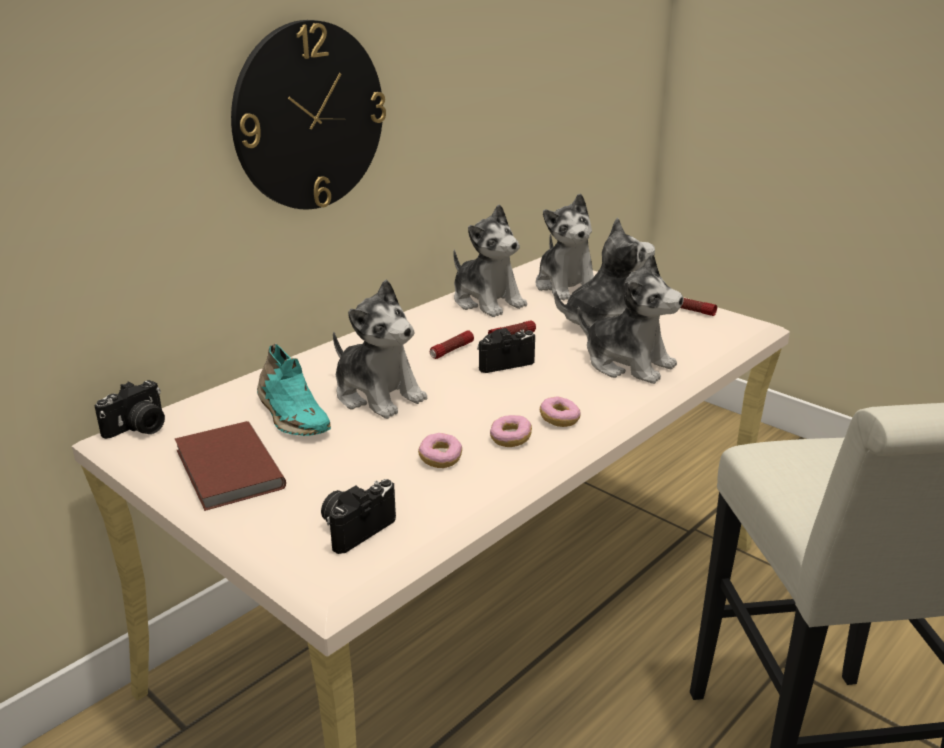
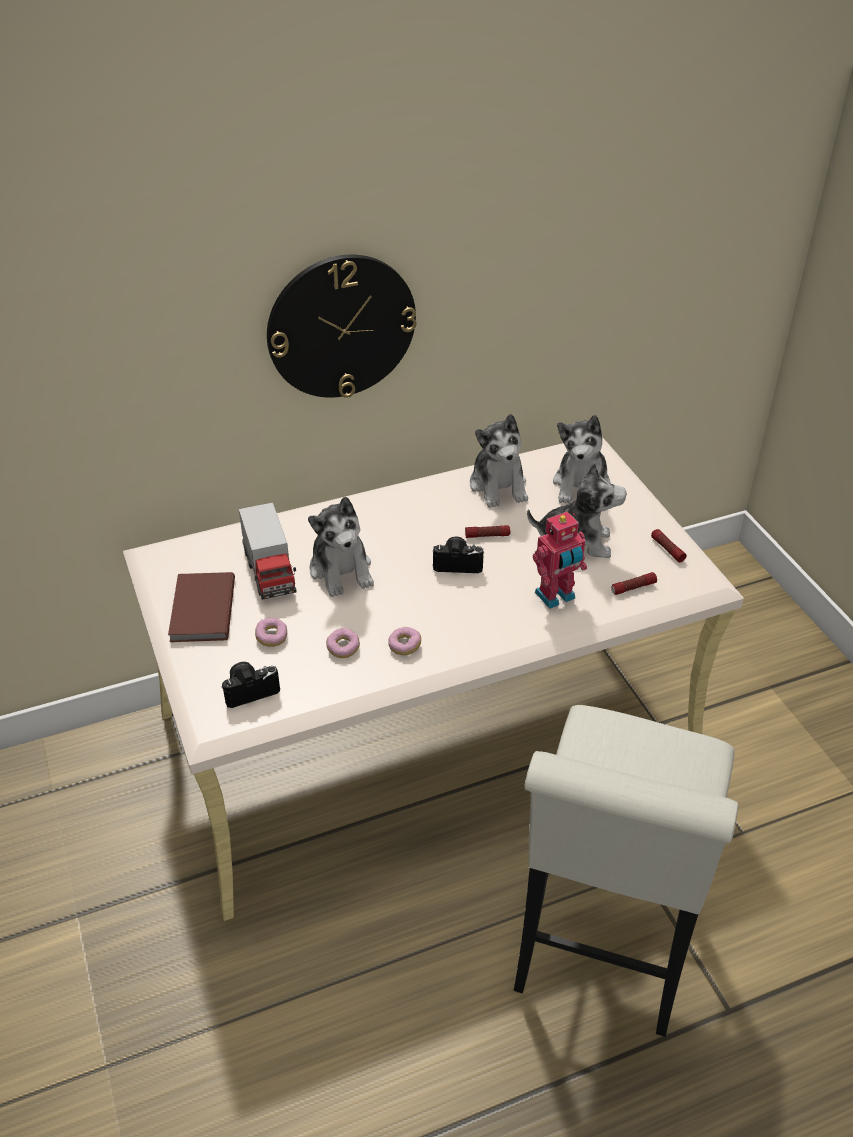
camera: 25 degrees right, 15 degrees up
camera [95,380,165,439] -> none
turquoise shoe [257,343,331,436] -> toy truck [239,502,297,600]
flashlight [430,330,474,359] -> flashlight moved to [611,572,657,595]
donut [540,397,581,427] -> donut moved to [255,618,287,647]
plush toy [577,254,684,384] -> toy robot [533,512,587,609]

